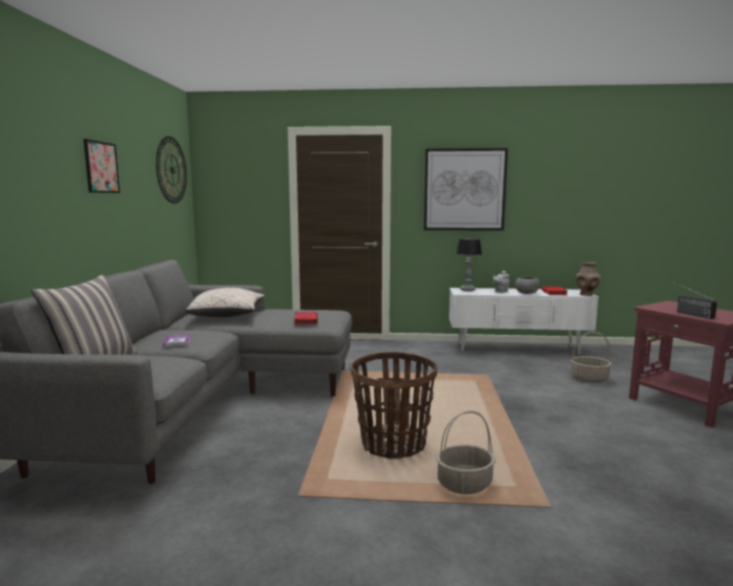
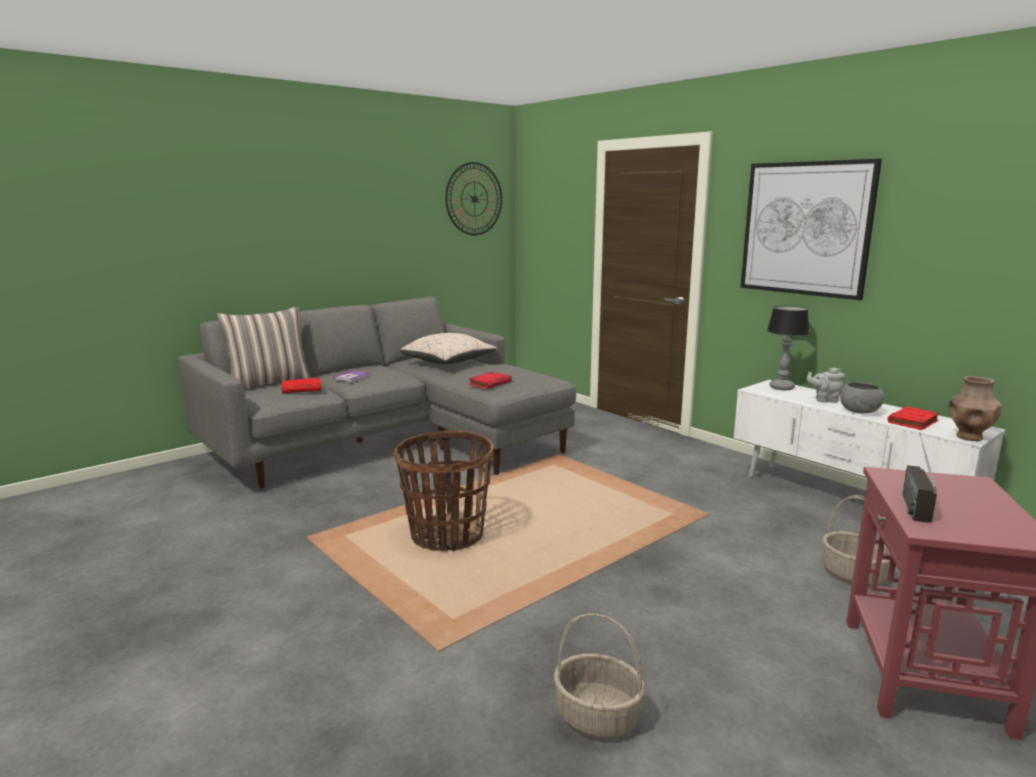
camera: 45 degrees right, 5 degrees up
picture [84,139,120,193] -> none
basket [436,411,495,494] -> basket moved to [553,614,645,738]
none -> red book [282,378,322,394]

